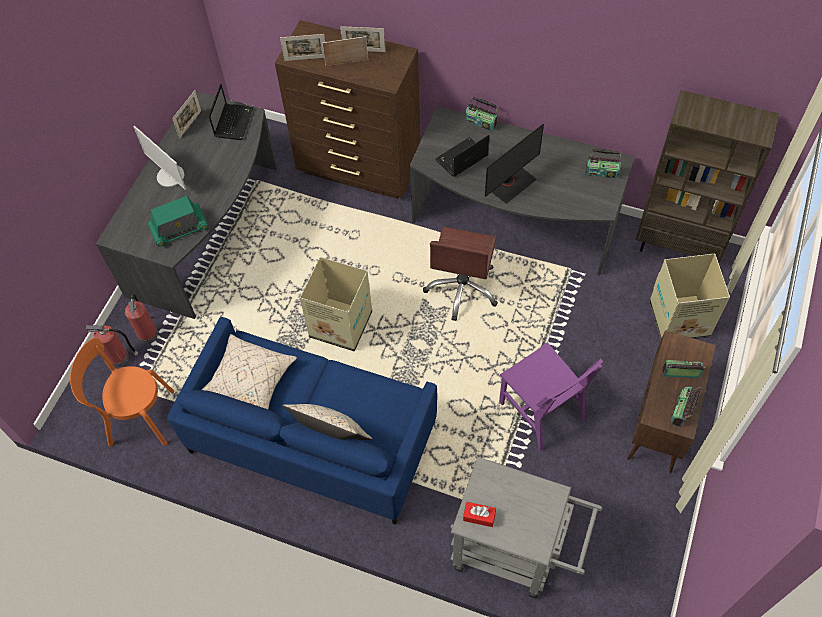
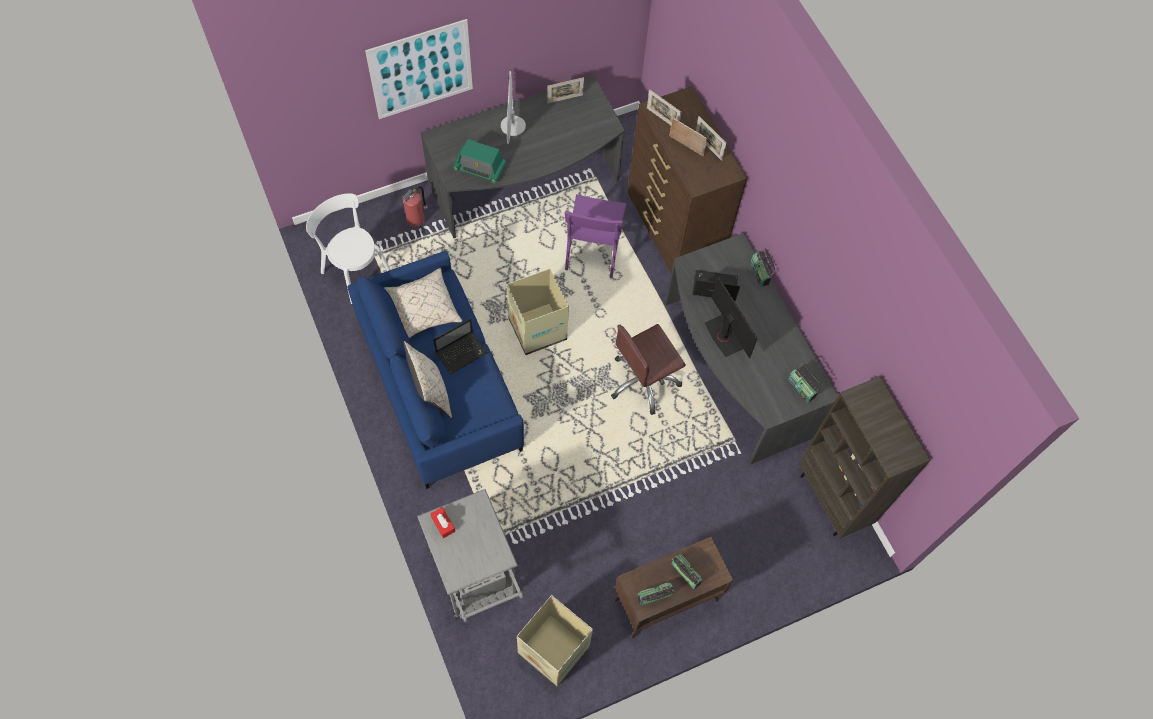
camera: 40 degrees right, 5 degrees up
orange chair [70,338,174,446] -> white chair [306,193,391,304]
fire extinguisher [86,325,138,367] -> none
laptop [208,84,253,140] -> laptop moved to [433,318,487,375]
monitor [485,124,544,204] -> monitor turned 120 degrees counterclockwise [705,276,758,358]
purple chair [499,342,603,451] -> purple chair moved to [565,194,626,278]
cardboard box [649,254,730,340] -> cardboard box moved to [517,595,593,686]
none -> picture [365,19,473,119]

